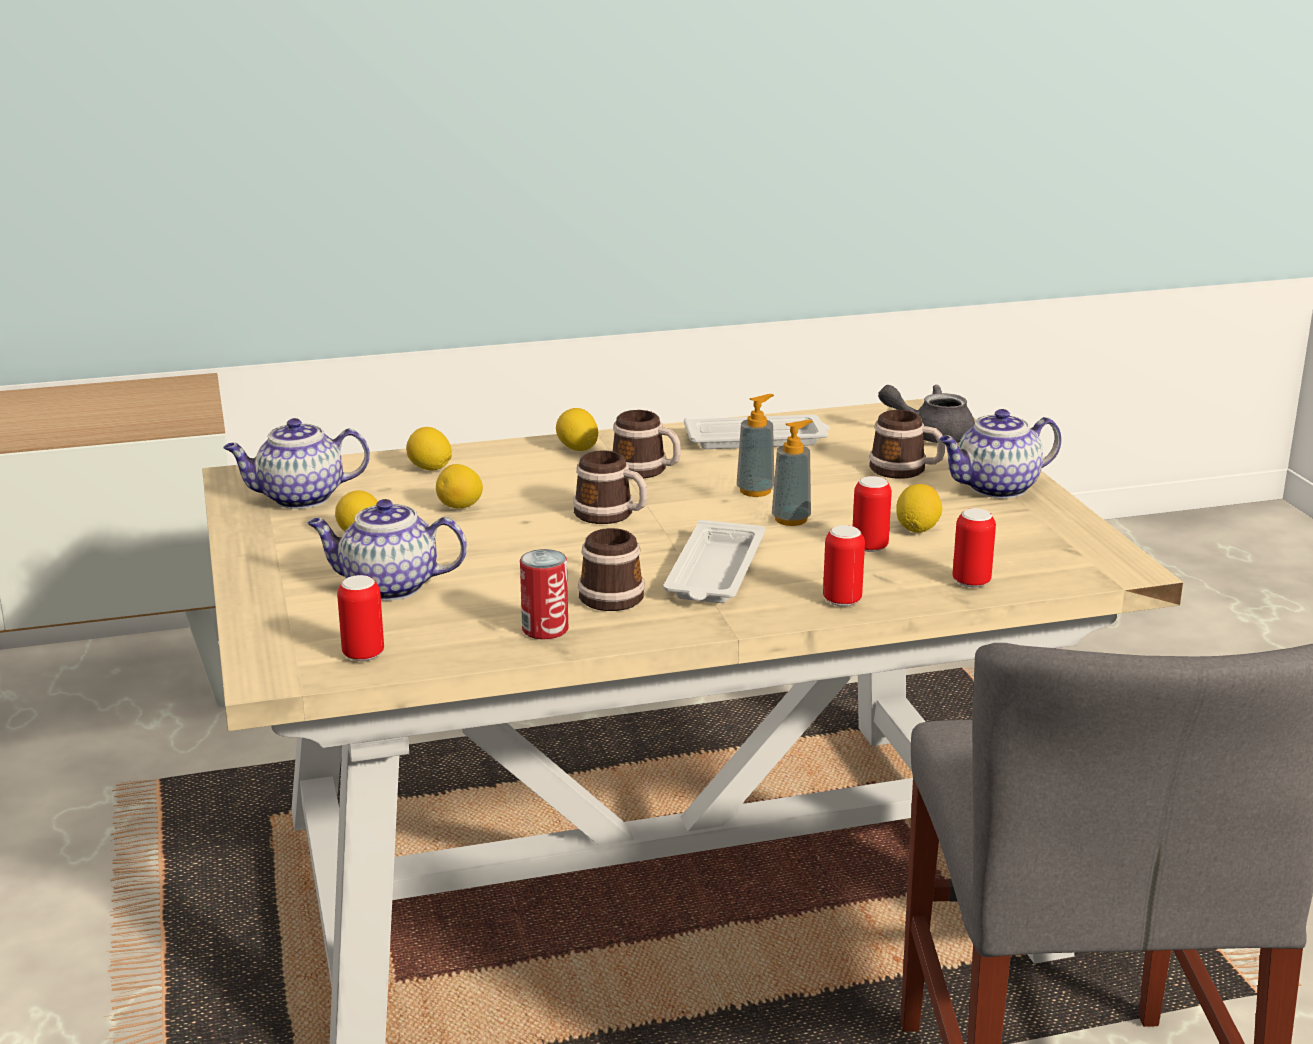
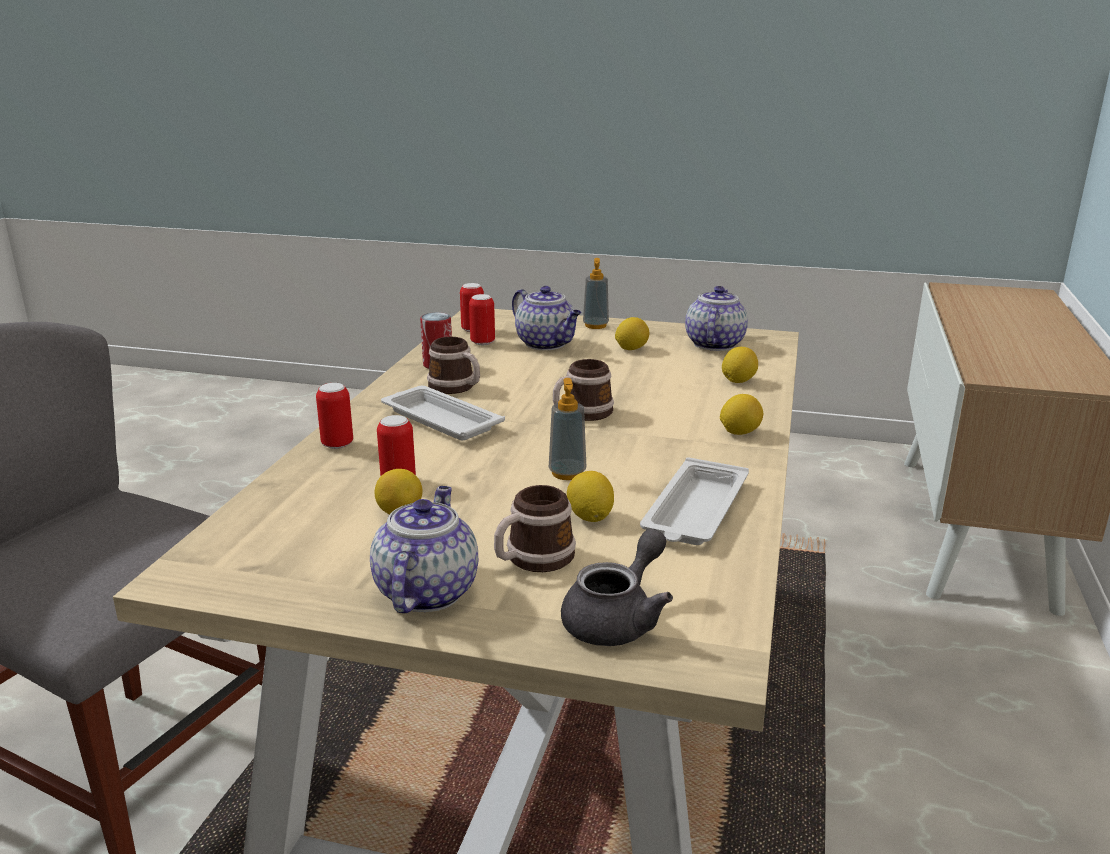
camera: 120 degrees right, 0 degrees up
teapot [307,499,467,601] -> teapot turned 105 degrees clockwise [512,286,581,350]
lemon [436,464,483,508] -> lemon moved to [567,471,614,522]
mug [613,410,681,478] -> none
soap dispenser [772,420,813,526] -> soap dispenser moved to [583,258,609,329]
can [953,508,996,587] -> can moved to [469,294,495,345]

